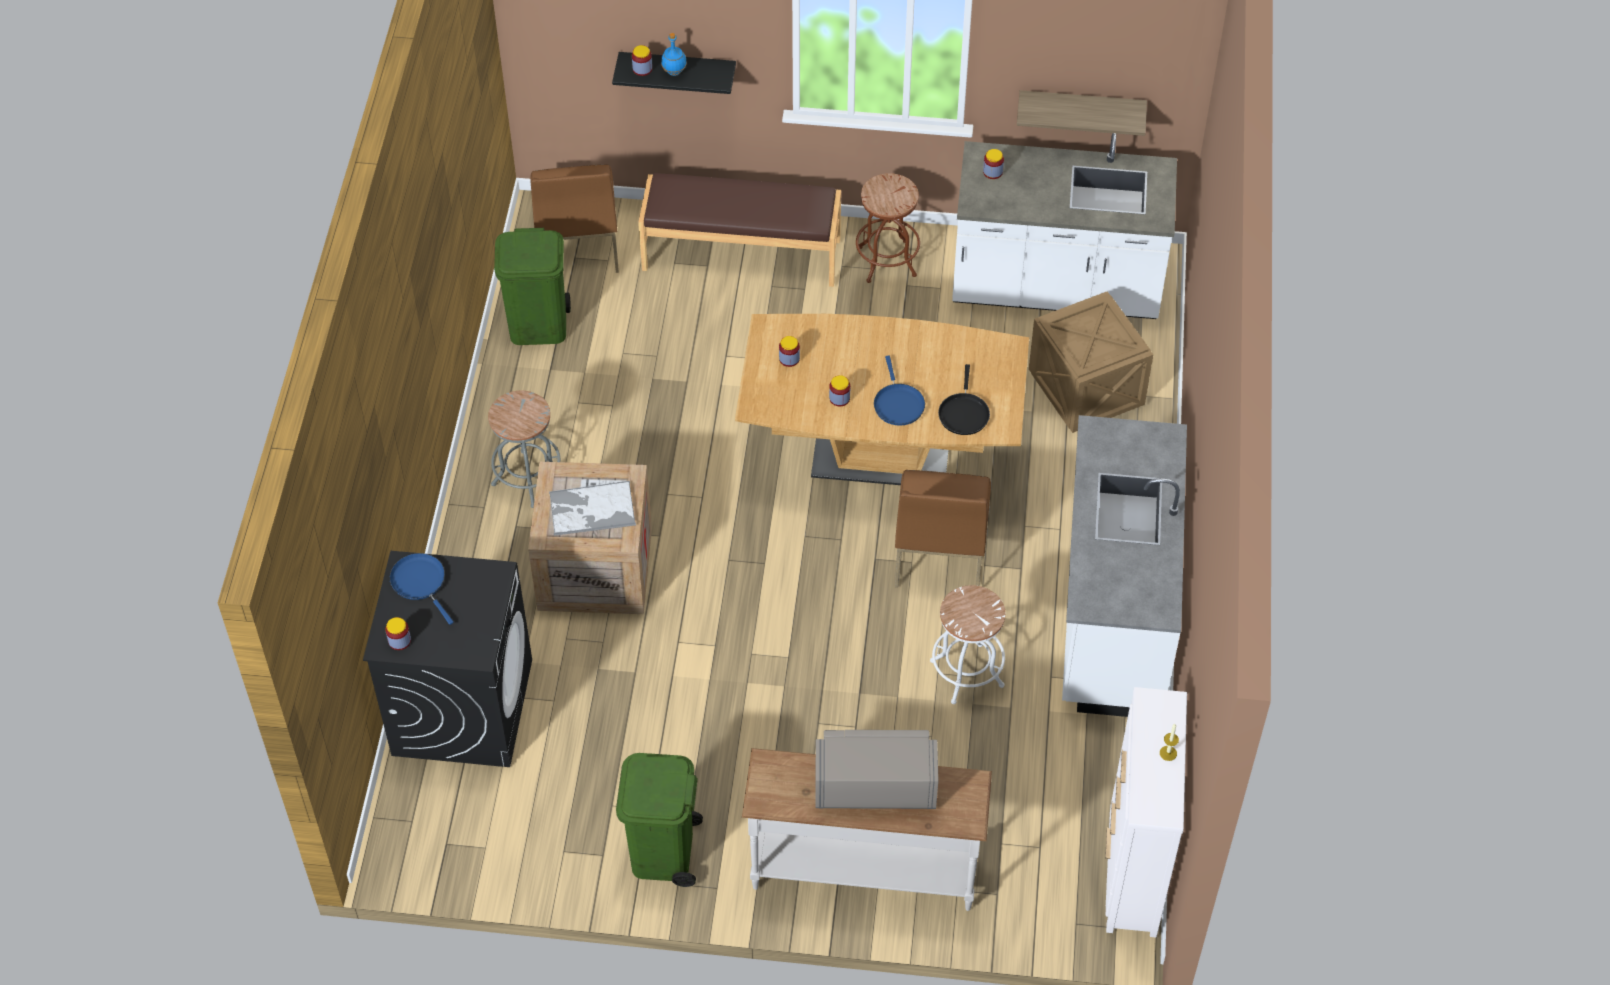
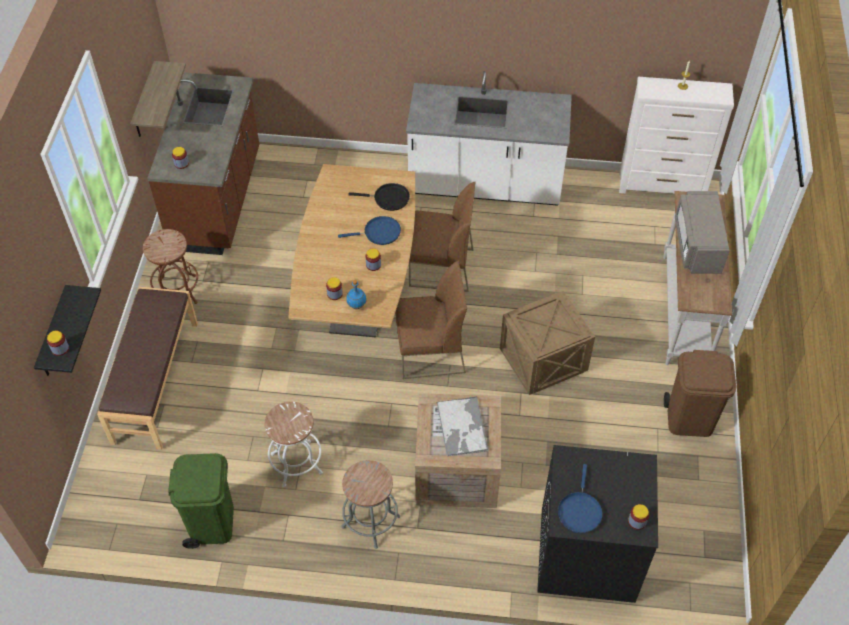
camera: 90 degrees left, 0 degrees up
blue frying pan [390,553,454,625] -> blue frying pan turned 45 degrees counterclockwise [558,464,603,533]
brown chair [530,164,619,273] -> brown chair moved to [395,261,467,379]
green trash can [616,753,703,887] -> brown trash can [664,350,736,437]
blue bottle [661,33,687,76] -> blue bottle moved to [346,280,366,309]
white stool [930,585,1005,704] -> white stool moved to [265,402,323,487]
white counter [952,133,1177,319] -> brown counter [147,72,259,255]
crate [1029,291,1153,433] -> crate moved to [500,291,595,395]

